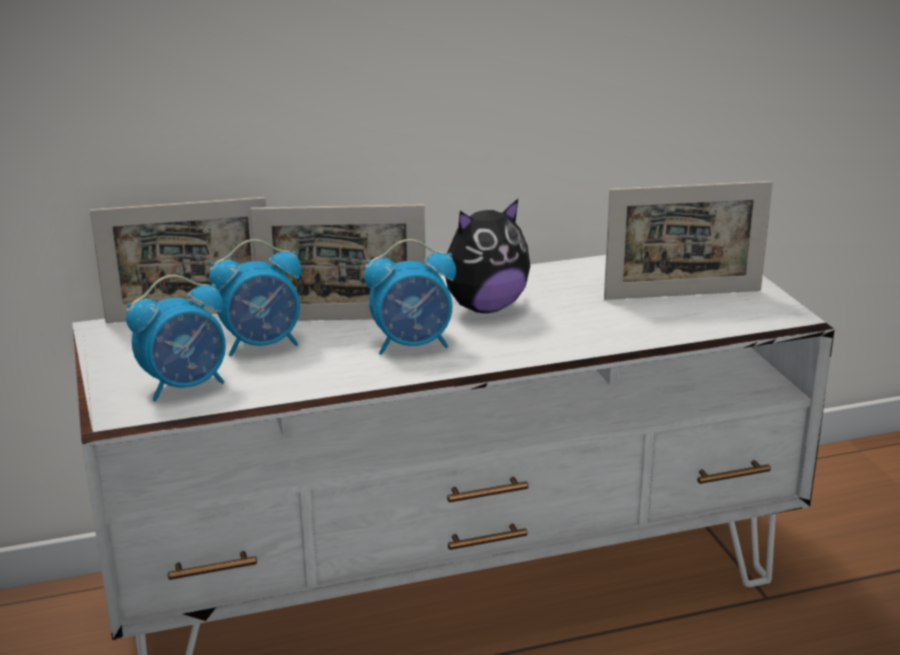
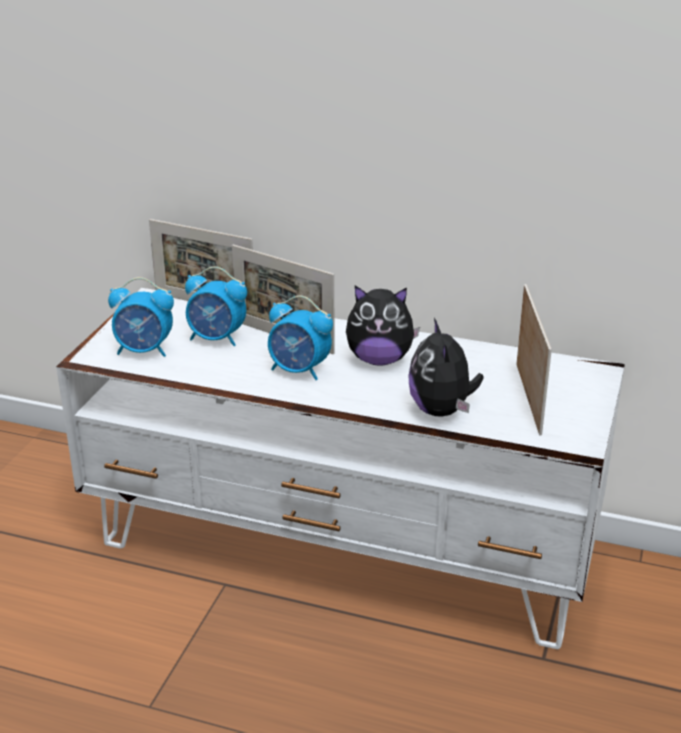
camera: 35 degrees right, 5 degrees up
picture frame [604,181,773,300] -> picture frame turned 120 degrees counterclockwise [516,284,552,436]
none -> plush toy [409,318,484,416]

